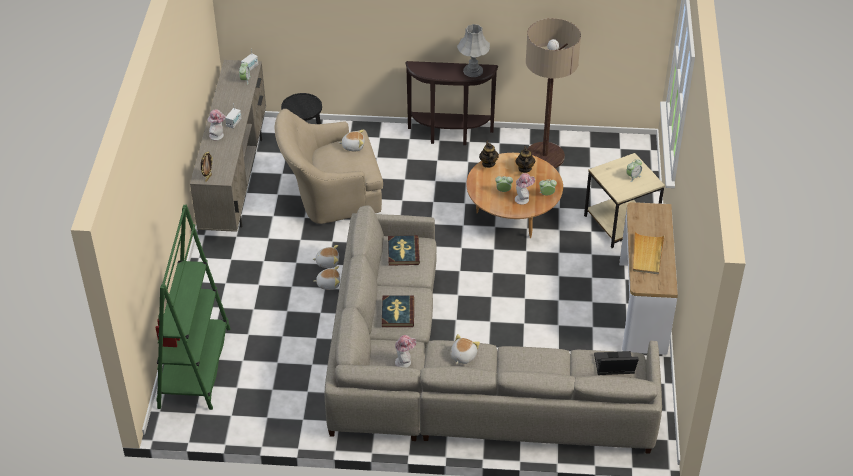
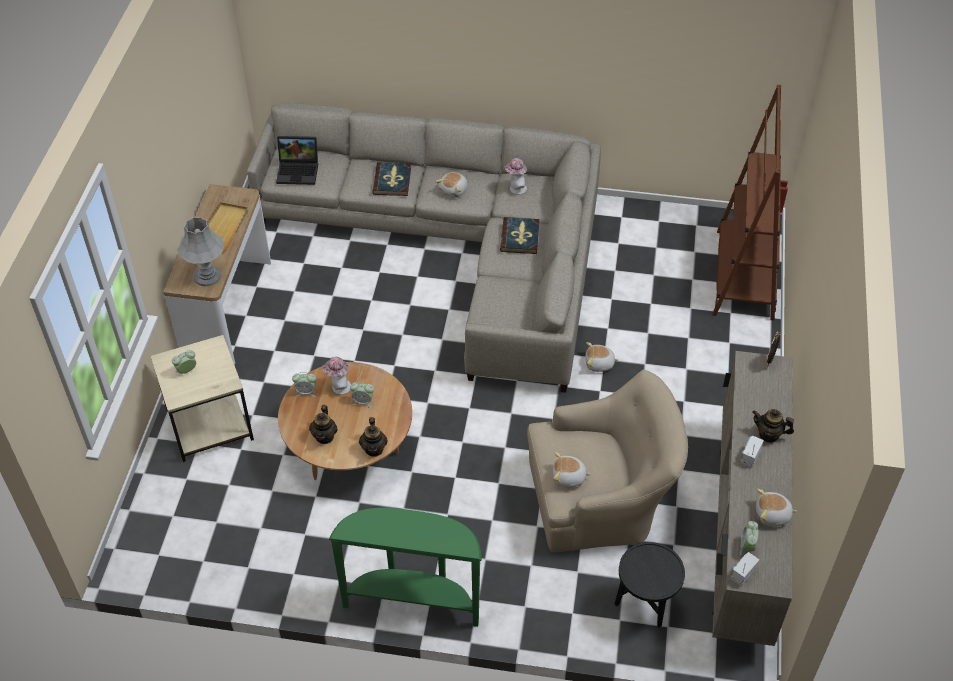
camera: 175 degrees left, 5 degrees up
green bookcase [156,205,231,410] -> brown bookcase [712,85,788,320]
hat [208,109,226,140] -> teapot [752,409,794,443]
plush toy [312,245,339,268] -> plush toy moved to [756,489,797,526]
book [388,235,420,266] -> book moved to [372,162,411,196]
brown console table [405,61,499,145] -> green console table [328,508,482,627]
grey table lamp [457,24,490,77] -> grey table lamp moved to [177,217,224,286]
floor lamp [526,18,581,168] -> none

